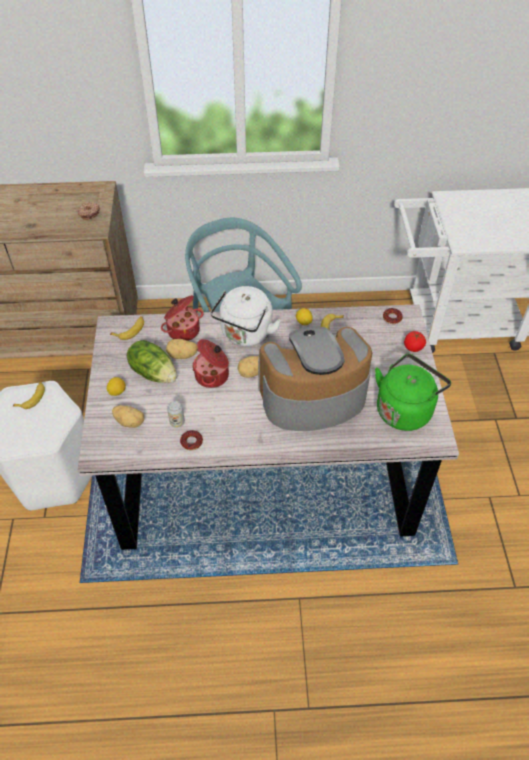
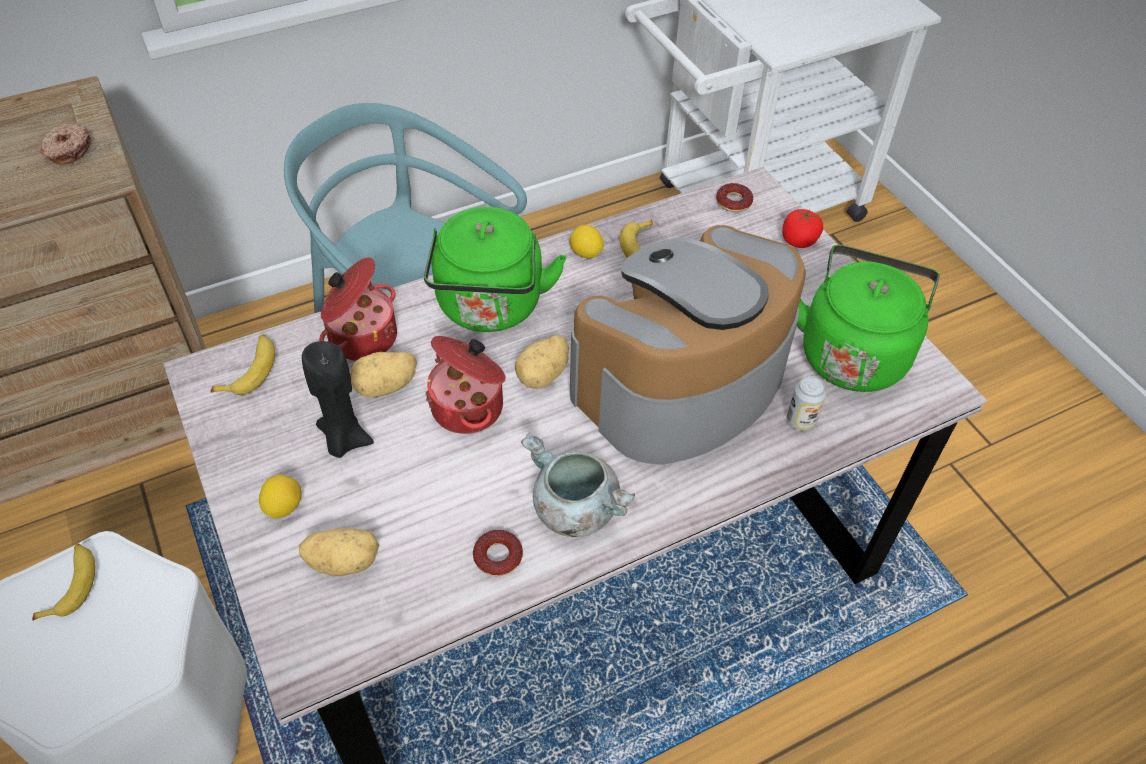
camera: 25 degrees left, 0 degrees up
lettuce [127,340,177,383] -> black candle [302,341,374,458]
can [167,401,185,428] -> can moved to [786,376,827,431]
white kettle [210,286,281,347] -> green kettle [424,207,566,332]
none -> grey cooking pot [521,433,635,537]

